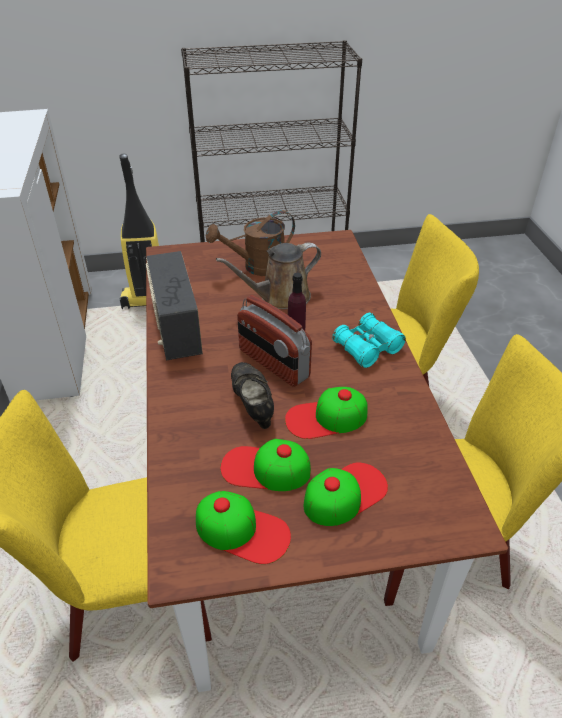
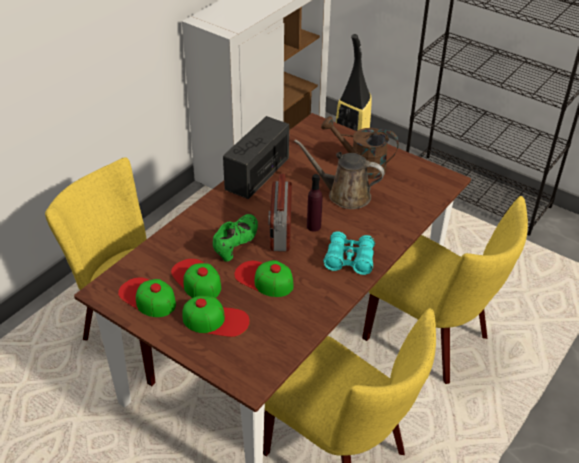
camera: 45 degrees right, 0 degrees up
cap [196,491,291,564] -> cap turned 150 degrees clockwise [118,277,176,317]
black shoe [231,362,274,429] -> green shoe [213,214,258,262]

